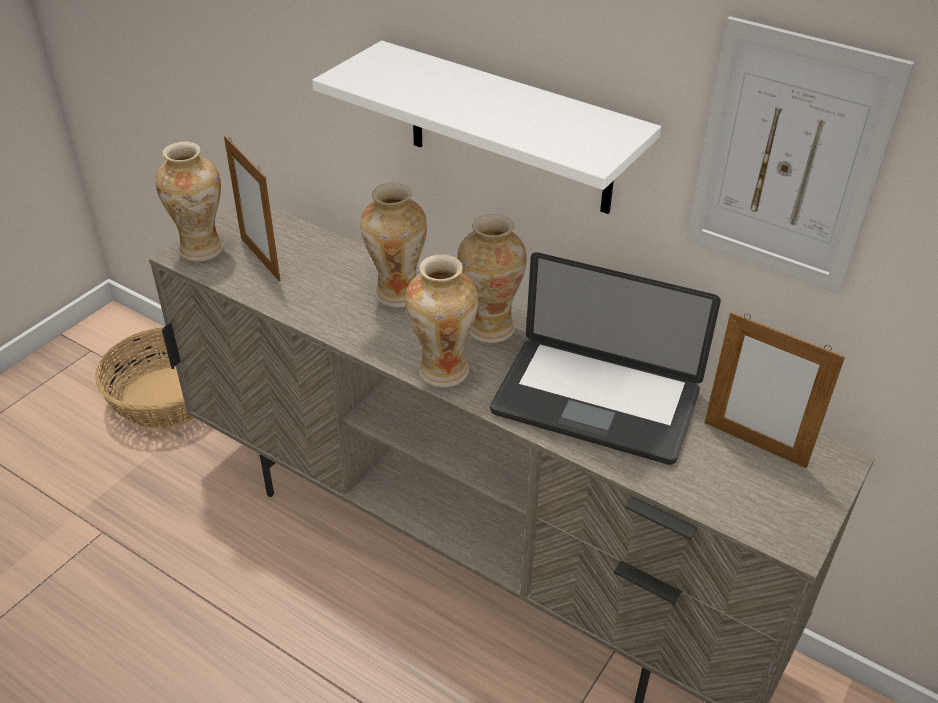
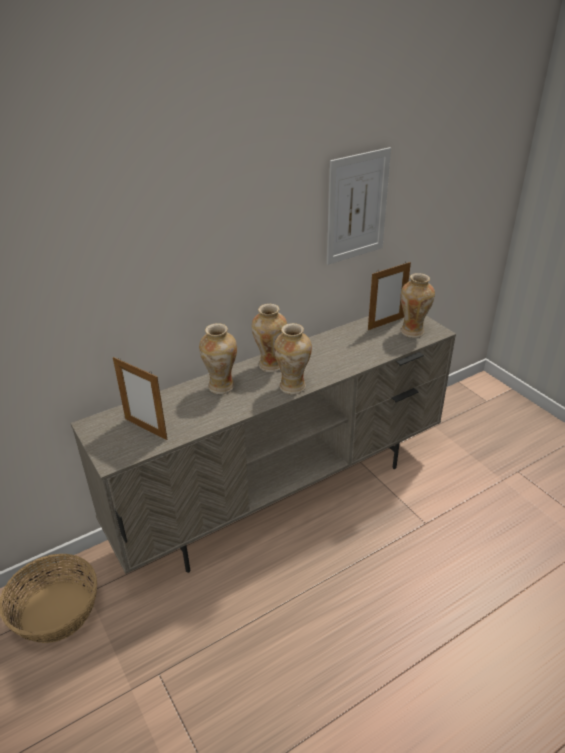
camera: 65 degrees left, 5 degrees down
vase [155,142,223,262] -> vase moved to [400,273,435,338]
picture frame [224,136,280,282] -> picture frame turned 45 degrees clockwise [113,357,168,440]
white shelf [312,41,661,214] -> none
laptop [490,252,721,465] -> none

